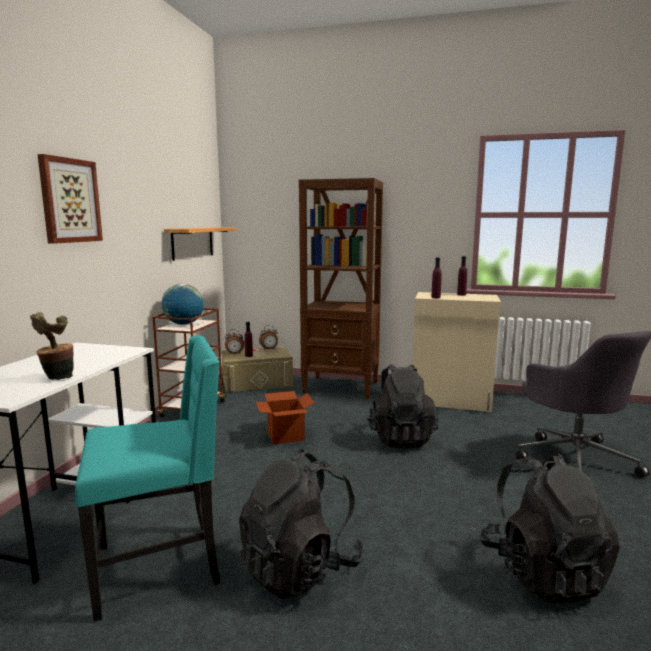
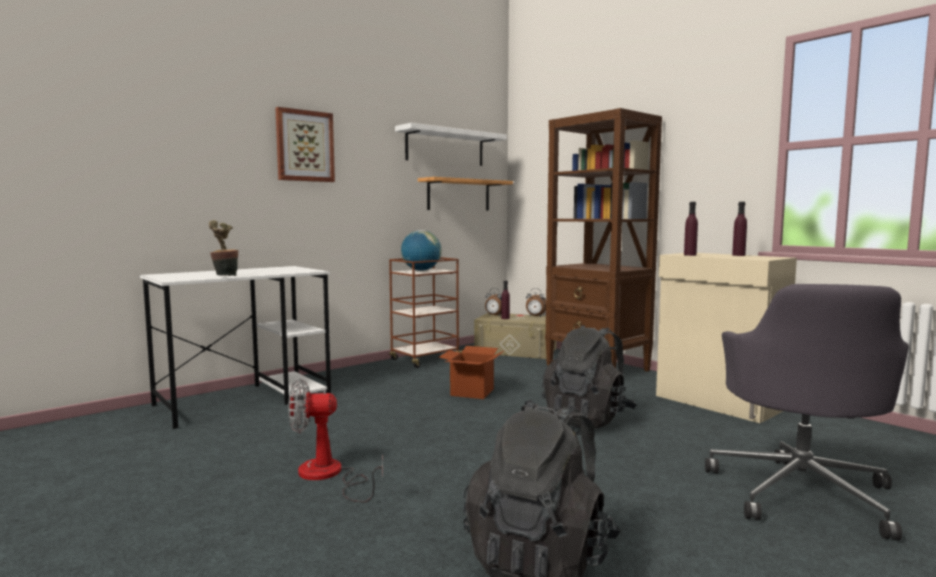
camera: 35 degrees right, 5 degrees down
turquoise chair [75,335,220,621] -> none
black backpack [239,449,364,600] -> fan [289,379,383,503]
none -> white shelf [395,123,507,166]

